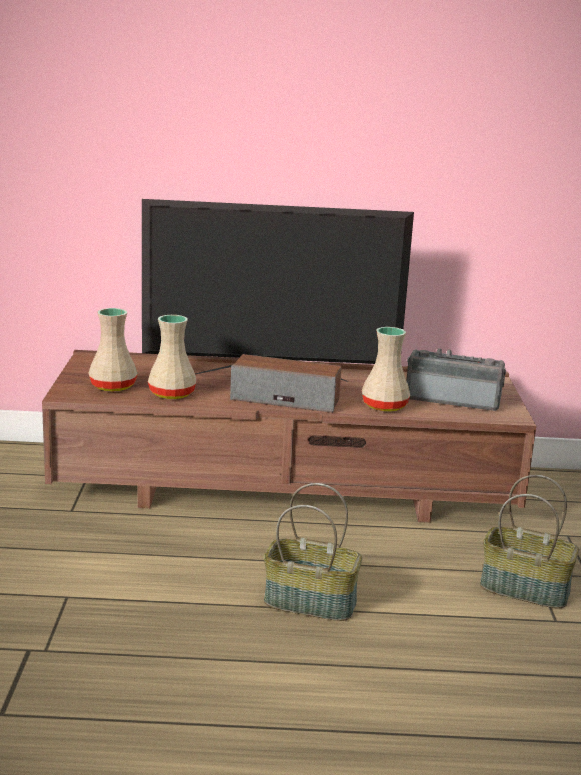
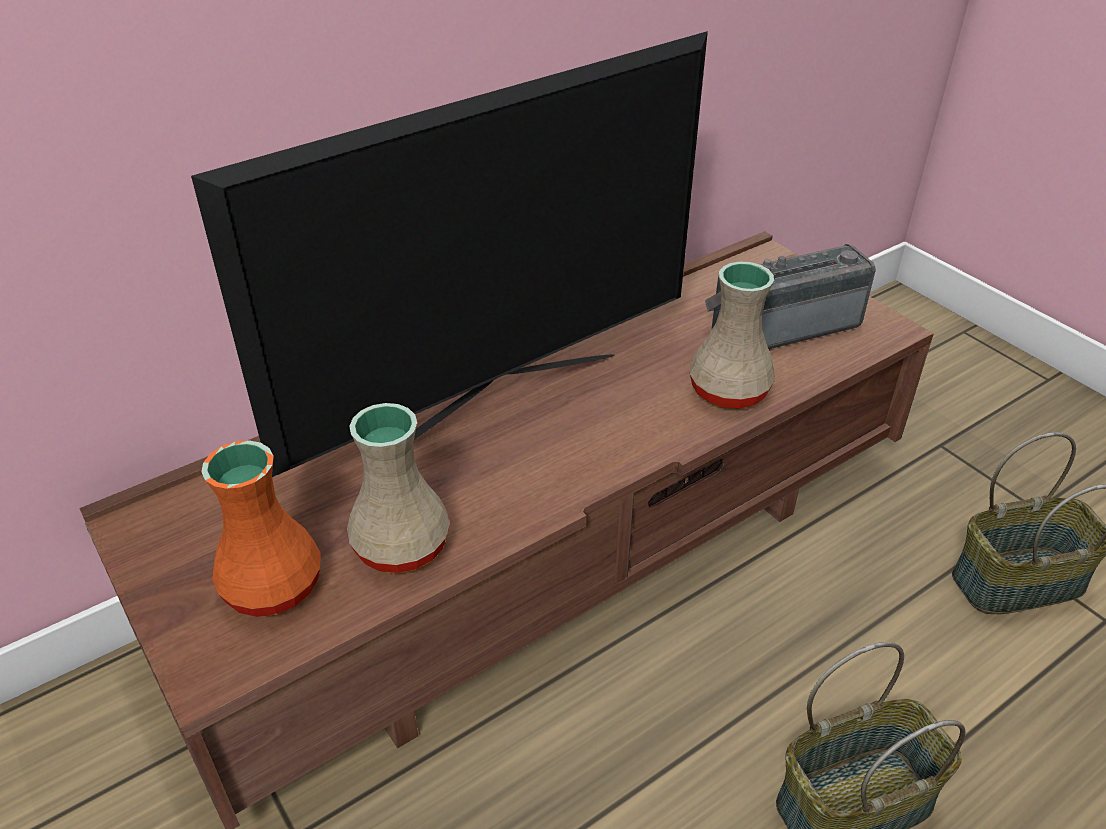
camera: 35 degrees left, 20 degrees up
beige vase [88,308,138,392] -> orange vase [201,440,321,617]
speaker [230,354,341,413] -> none

